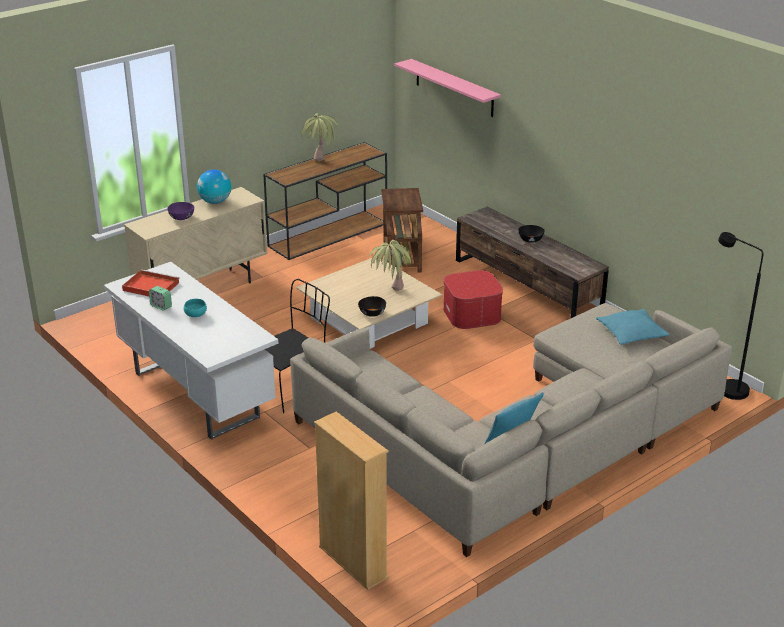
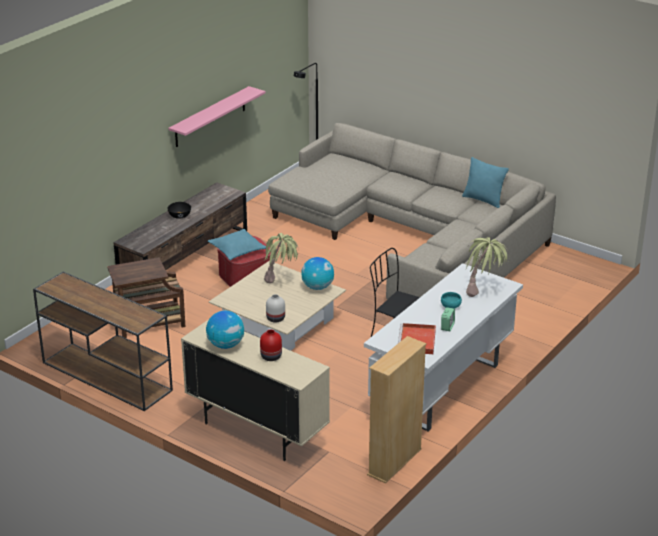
camera: 105 degrees left, 0 degrees up
purple bowl [167,202,194,220] -> red vase [260,330,282,361]
potted plant [300,113,339,161] -> potted plant moved to [466,237,510,297]
beige bookcase [314,411,389,590] -> beige bookcase moved to [367,336,426,484]
black bowl [358,296,386,317] -> globe [301,257,334,290]
pink shelf [394,59,501,117] -> pink shelf moved to [169,86,265,147]
turquoise pillow [596,309,670,345] -> turquoise pillow moved to [208,229,266,260]
none -> white vase [266,294,285,322]

